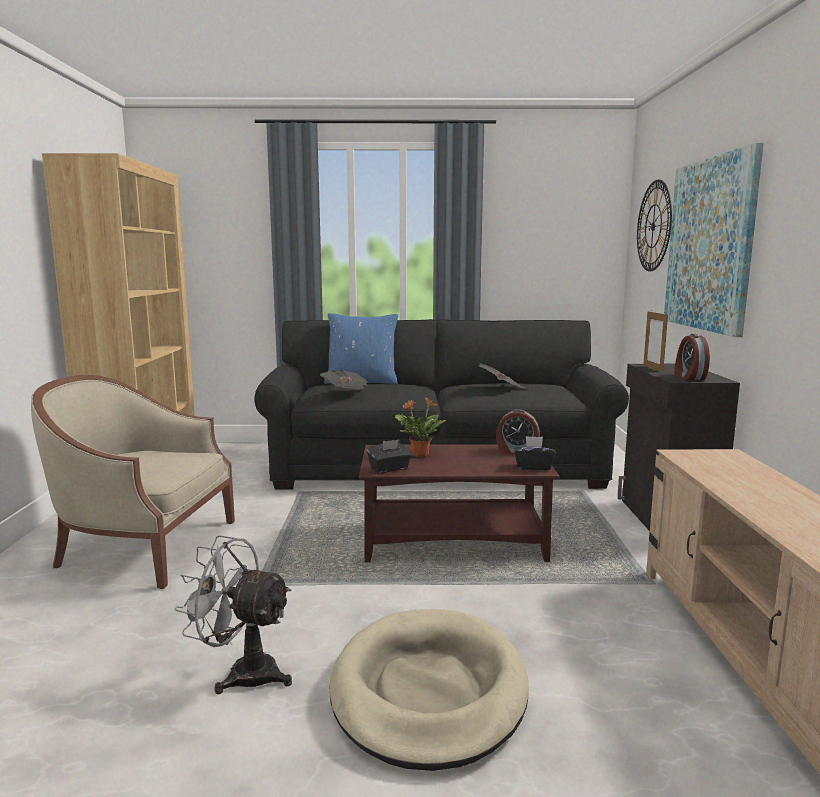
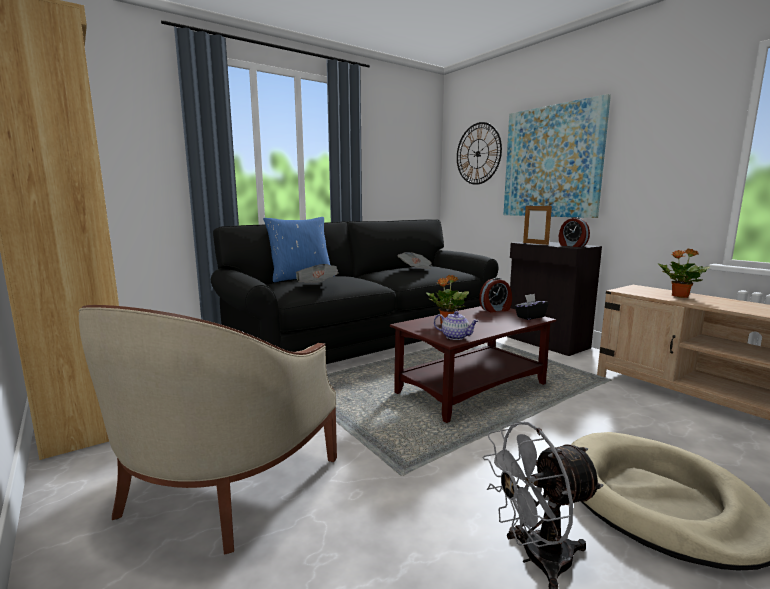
camera: 35 degrees left, 0 degrees up
beige armchair [31,375,235,589] -> beige armchair turned 45 degrees counterclockwise [78,305,337,555]
black tissue box [367,440,412,473] -> teapot [434,311,479,340]
none -> potted plant [658,249,710,298]

